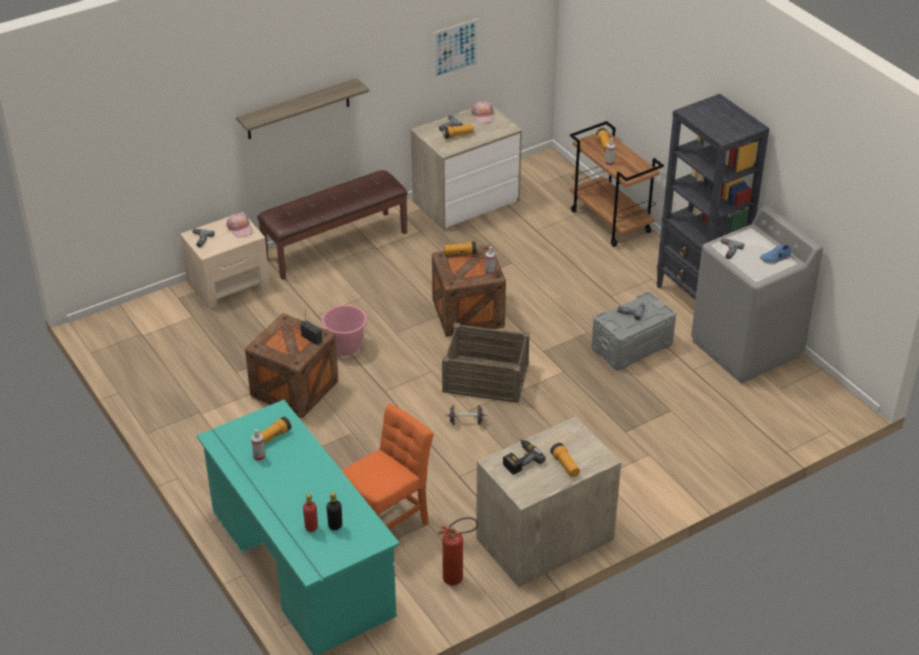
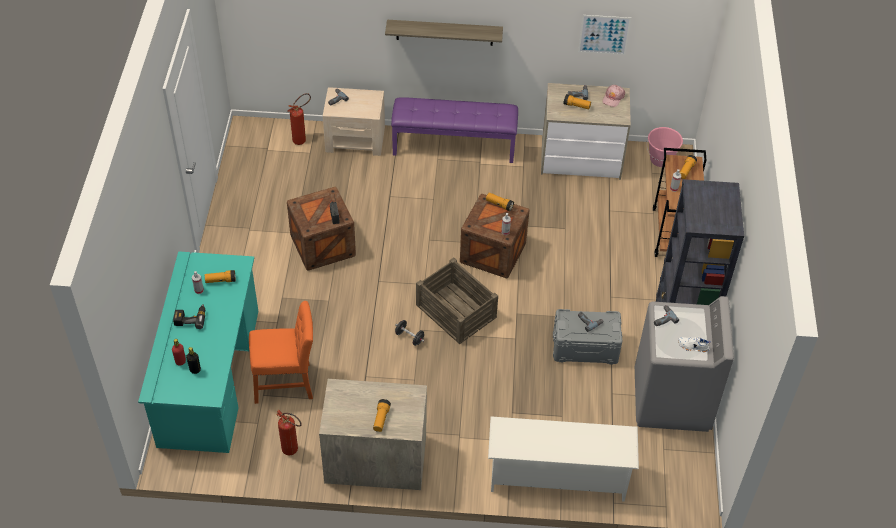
camera: 35 degrees right, 10 degrees up
pink cap [226,213,253,238] -> none
brown bench [257,170,408,280] -> purple bench [391,97,518,163]
pink bucket [321,305,367,356] -> pink bucket moved to [647,127,683,167]
power drill [503,439,546,475] -> power drill moved to [173,305,205,329]
blue shoe [760,243,792,264] -> white shoe [678,337,711,352]
none -> fire extinguisher [288,93,311,145]
none -> white shoe rack [488,416,639,502]

